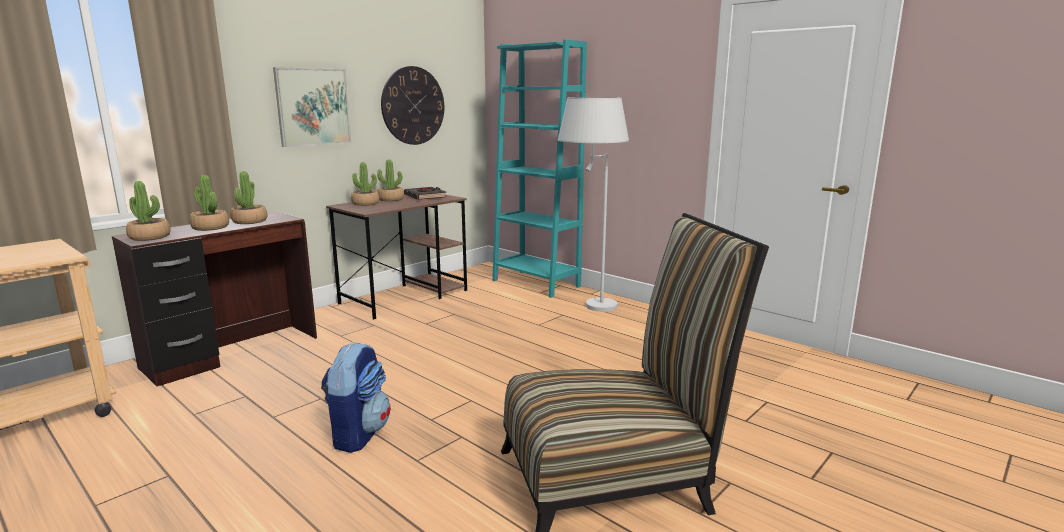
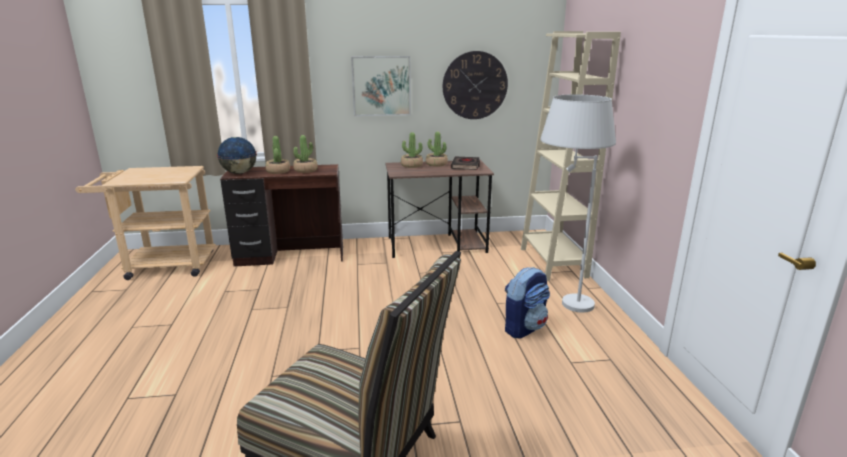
camera: 40 degrees right, 5 degrees up
potted plant [126,181,170,241] -> globe [217,137,257,174]
backpack [321,342,391,453] -> backpack moved to [505,267,550,338]
turquoise bookcase [492,40,587,298] -> beige bookcase [521,31,621,281]

